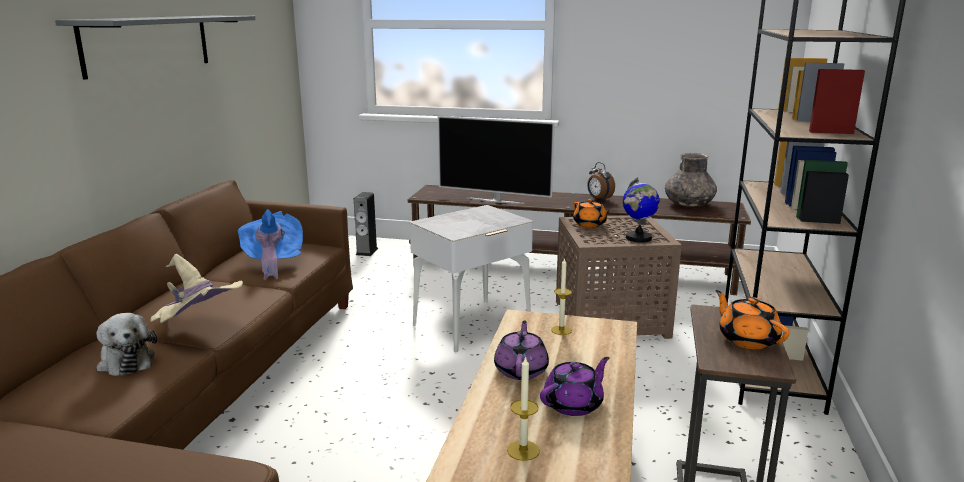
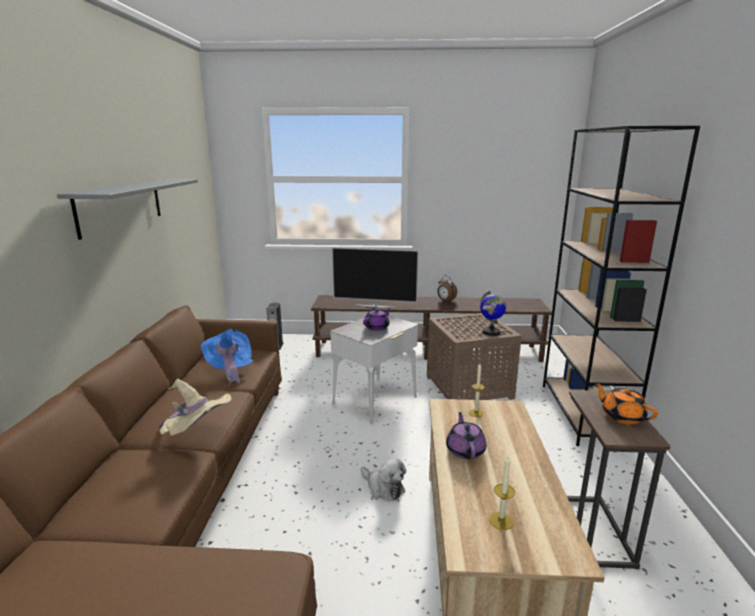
camera: 10 degrees left, 0 degrees up
plush toy [96,313,157,376] -> plush toy moved to [361,458,406,501]
purple teapot [540,357,610,416] -> purple teapot moved to [363,308,391,331]
orange teapot [573,199,611,228] -> none
grey vase [665,153,717,207] -> none

